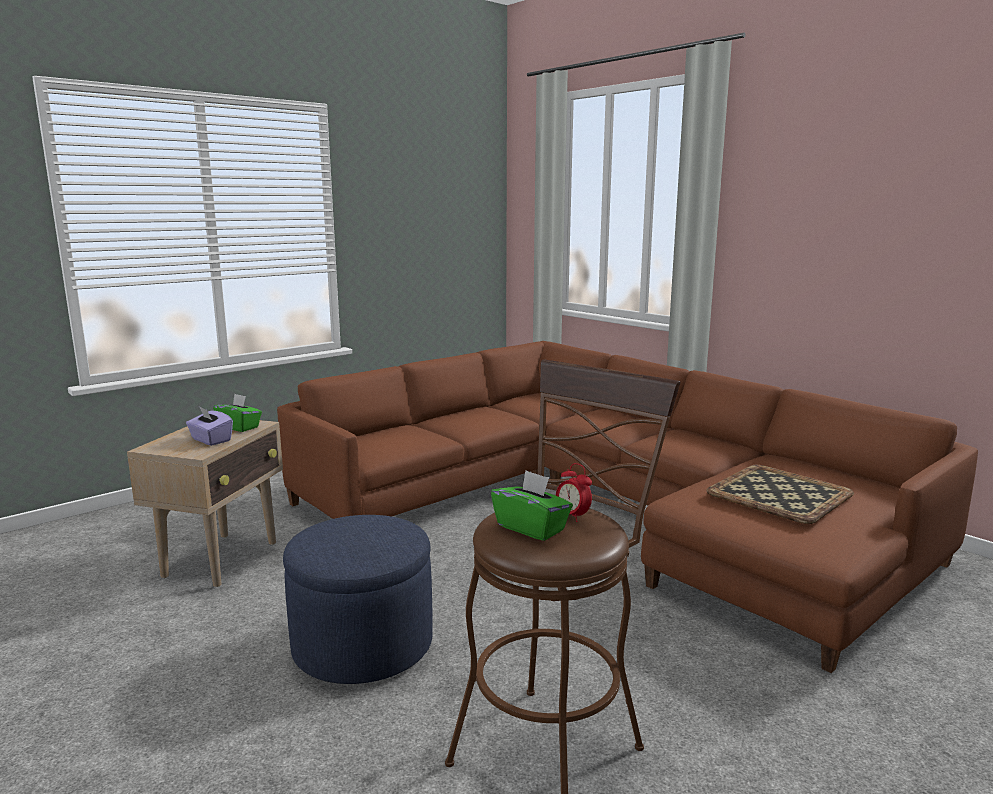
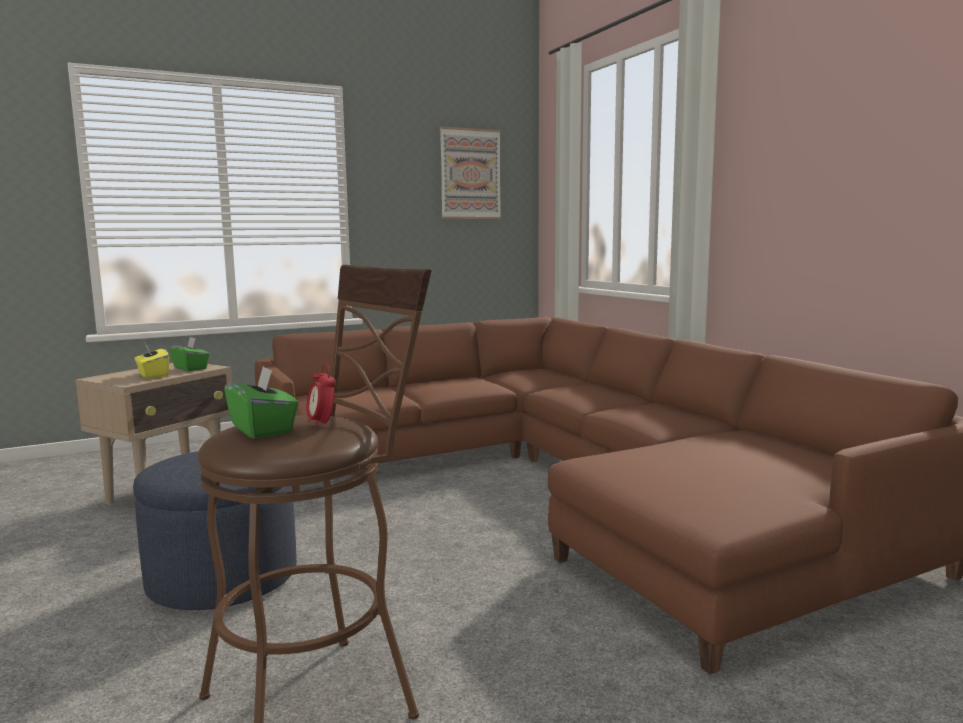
camera: 15 degrees right, 5 degrees down
purple tissue box [186,407,233,446] -> yellow tissue box [134,344,169,379]
tray [707,465,854,524] -> none
none -> picture [440,126,501,219]

